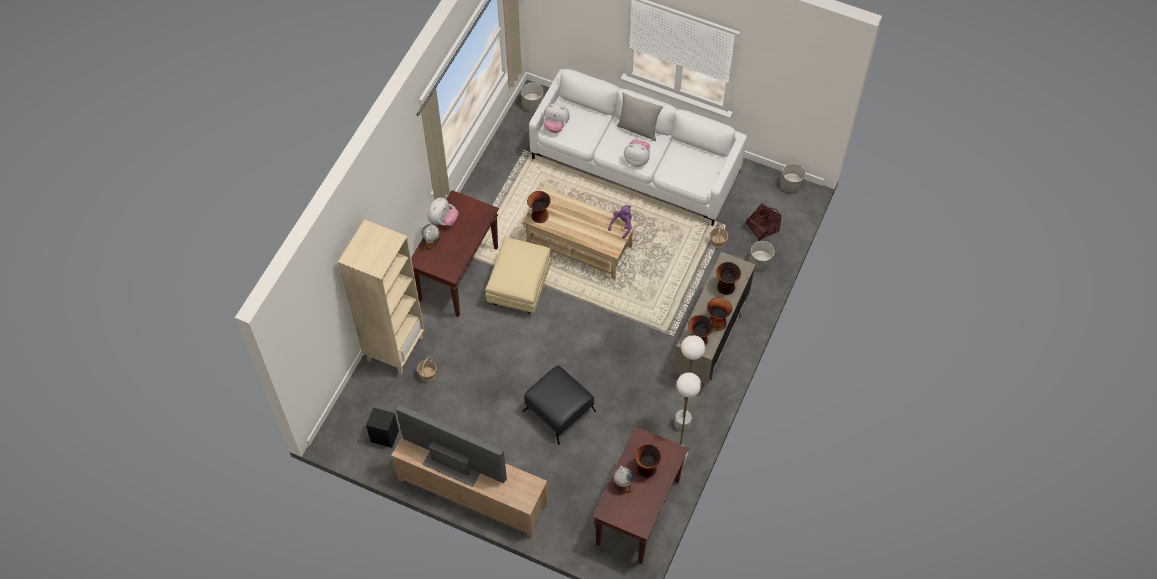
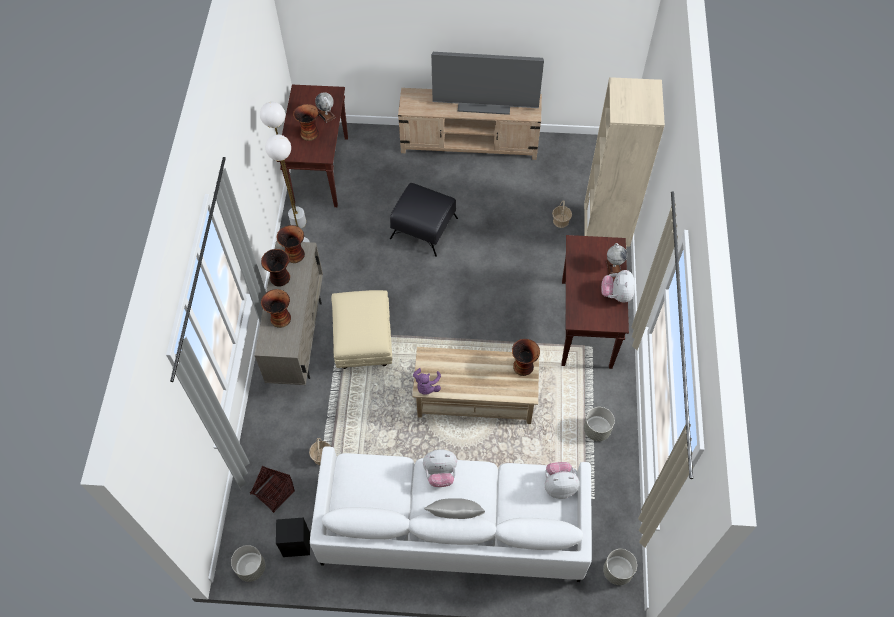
camera: 160 degrees right, 0 degrees up
black speaker [366,407,399,448] -> black speaker moved to [276,518,310,557]
beige ottoman [485,237,552,314] -> beige ottoman moved to [331,290,392,369]
grey planter [749,241,775,271] -> grey planter moved to [584,407,615,441]

